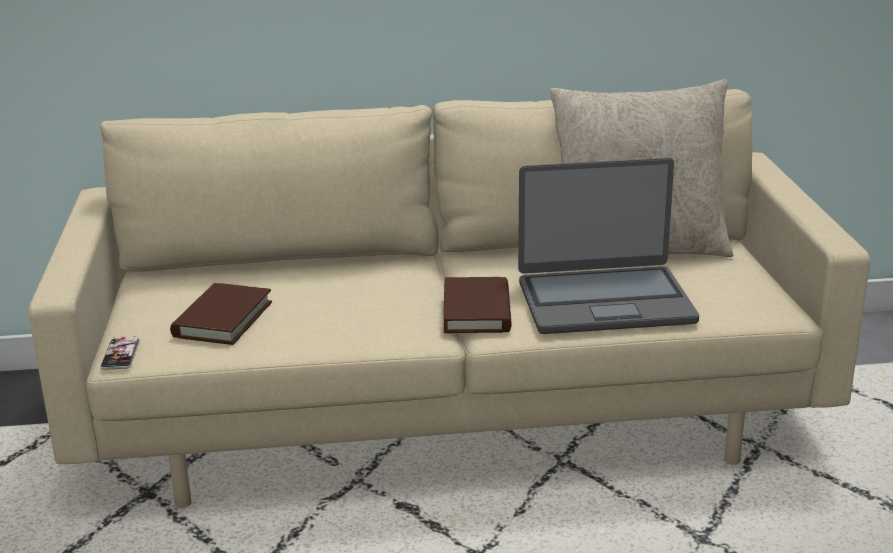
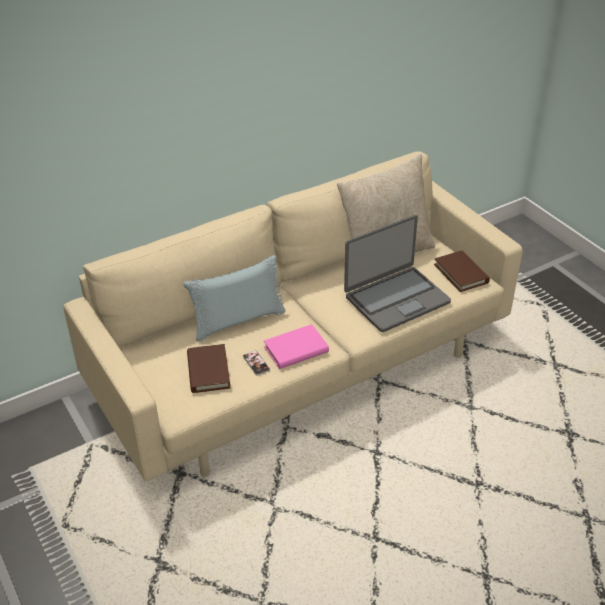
camera: 25 degrees left, 15 degrees up
phone [100,336,140,370] -> phone moved to [243,350,270,376]
brown book [443,277,511,333] -> brown book moved to [434,251,490,292]
none -> blue pillow [183,255,285,342]
none -> pink book [264,324,329,369]

